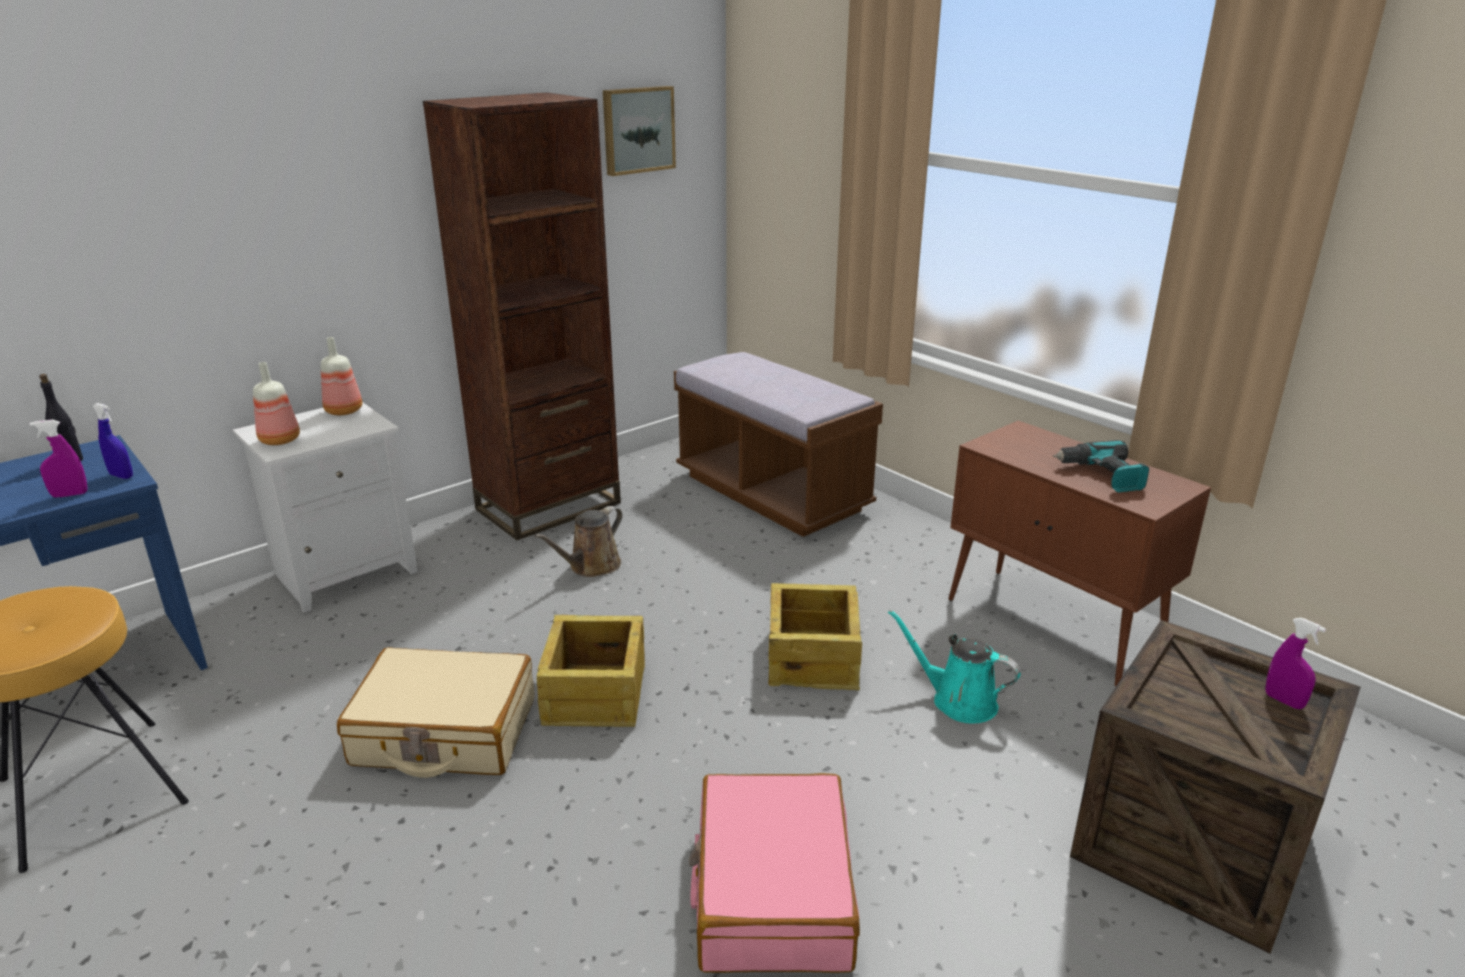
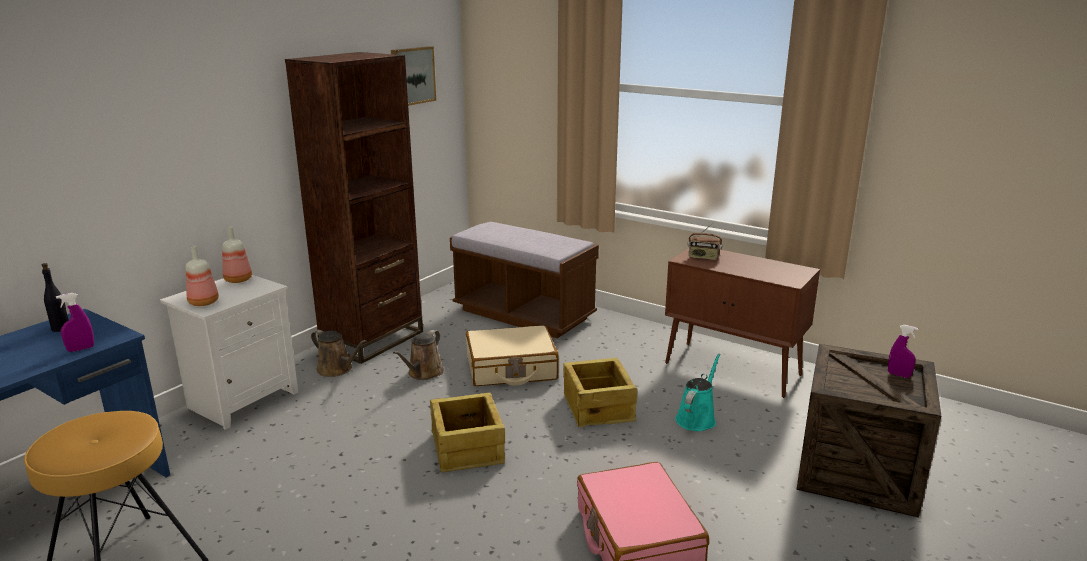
camera: 15 degrees left, 5 degrees down
blue spray bottle [92,403,133,479] -> none
beige suitcase [337,647,534,778] -> beige suitcase moved to [466,325,559,386]
turquoise watering can [888,610,1020,723] -> turquoise watering can turned 105 degrees clockwise [675,353,721,431]
power drill [1053,440,1149,492] -> none
none -> brown watering can [311,330,367,377]
none -> radio [687,223,723,260]

